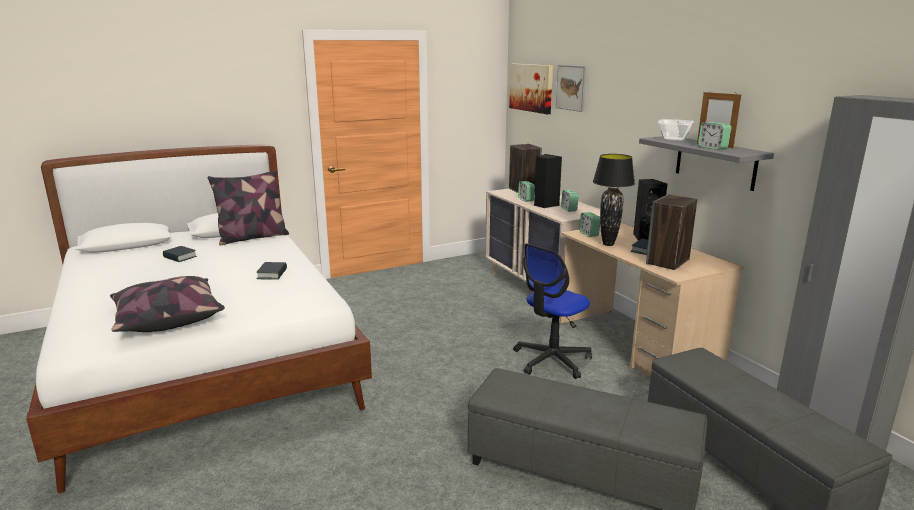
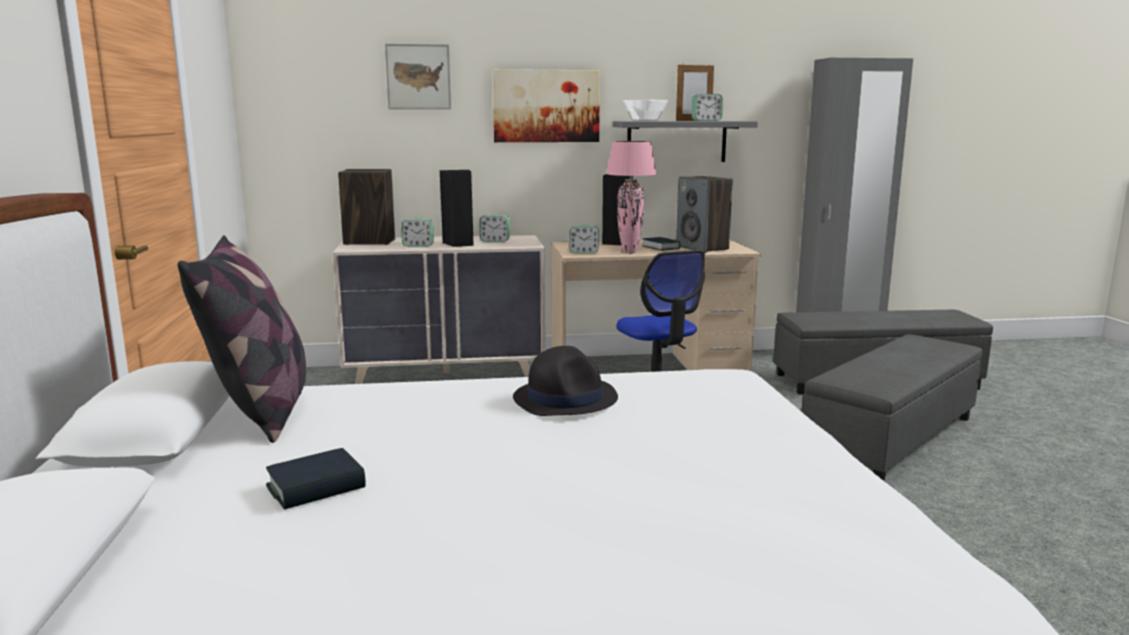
camera: 70 degrees left, 5 degrees down
pillow [110,276,225,332] -> none
book [256,262,287,280] -> black hat [513,346,618,416]
picture [509,64,553,114] -> picture moved to [492,69,600,142]
black table lamp [593,154,635,246] -> pink table lamp [606,141,656,254]

